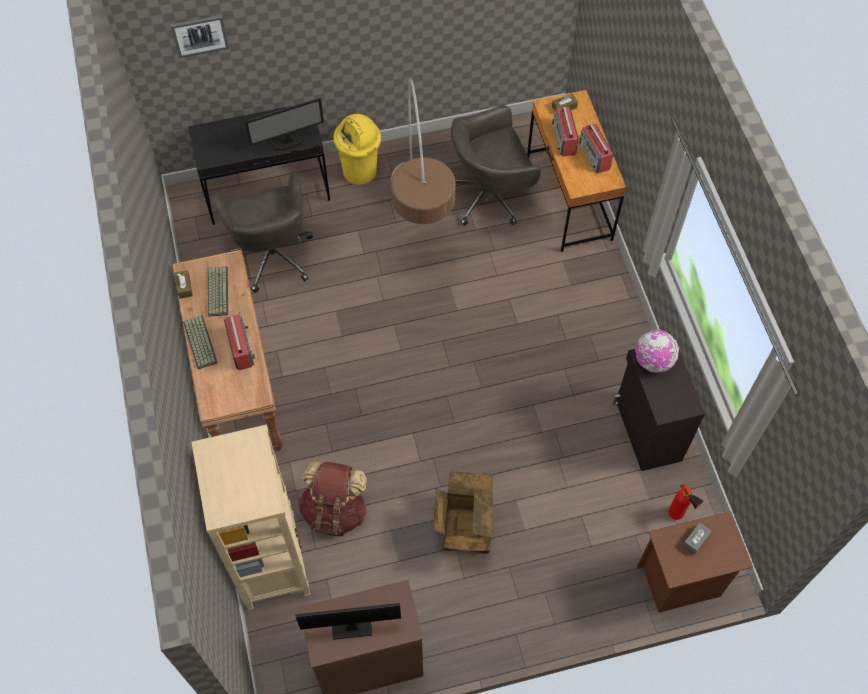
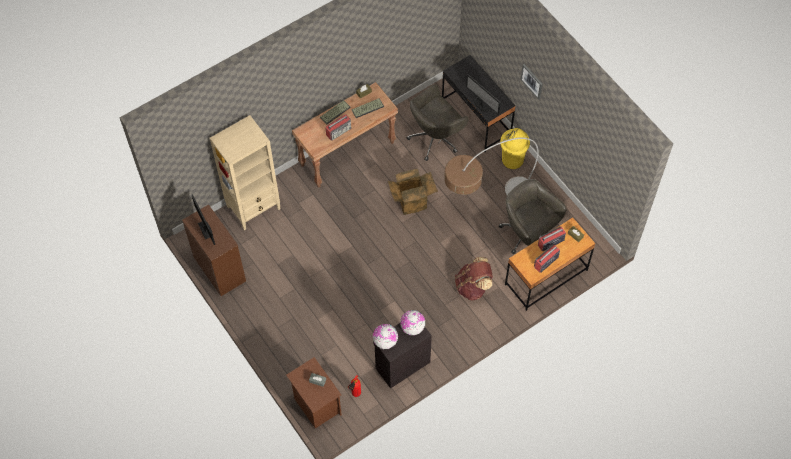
camera: 70 degrees right, 0 degrees up
picture [170,15,229,58] -> picture moved to [521,64,543,100]
brown backpack [298,461,368,536] -> brown backpack moved to [455,257,493,300]
cardboard box [434,471,493,554] -> cardboard box moved to [388,169,438,215]
none -> globe [373,324,398,349]

